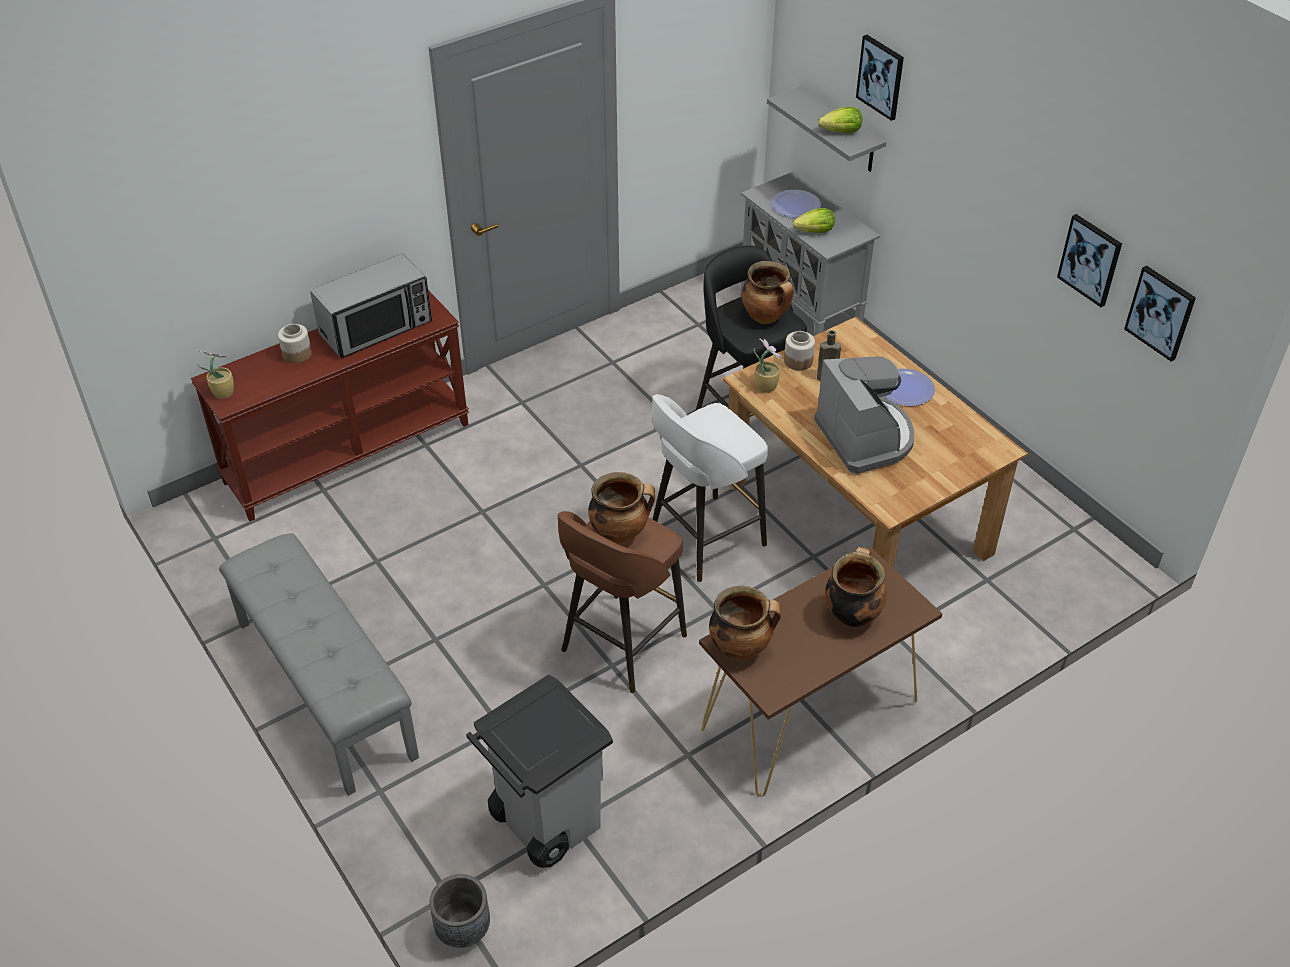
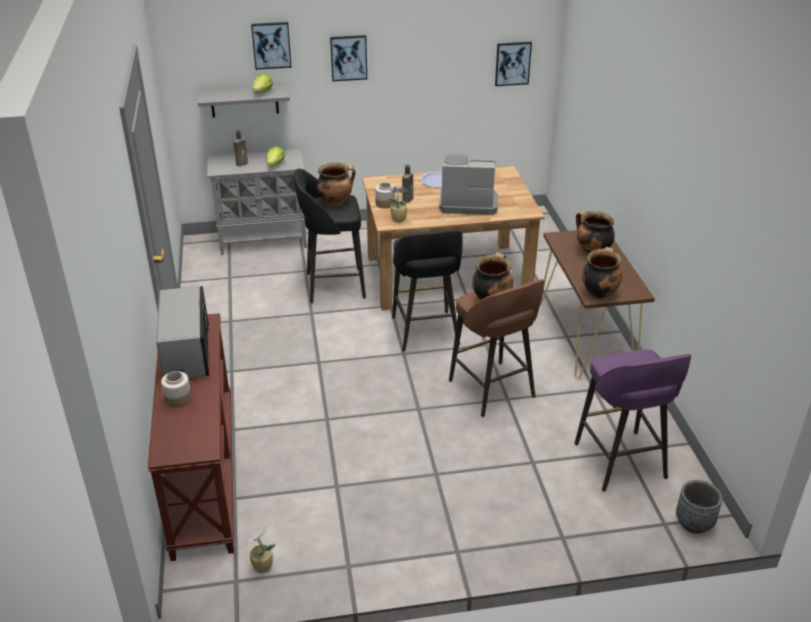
camera: 65 degrees left, 10 degrees down
potted plant [197,351,234,399] -> potted plant moved to [245,529,276,573]
grey bench [219,533,419,796] -> none
grey trash can [466,674,613,868] -> purple stool [574,349,691,491]
white stool [652,394,768,582] -> black stool [392,230,463,351]
plate [771,190,821,218] -> brown bottle [233,130,248,166]
picture [1057,214,1122,307] -> picture moved to [330,35,367,81]

